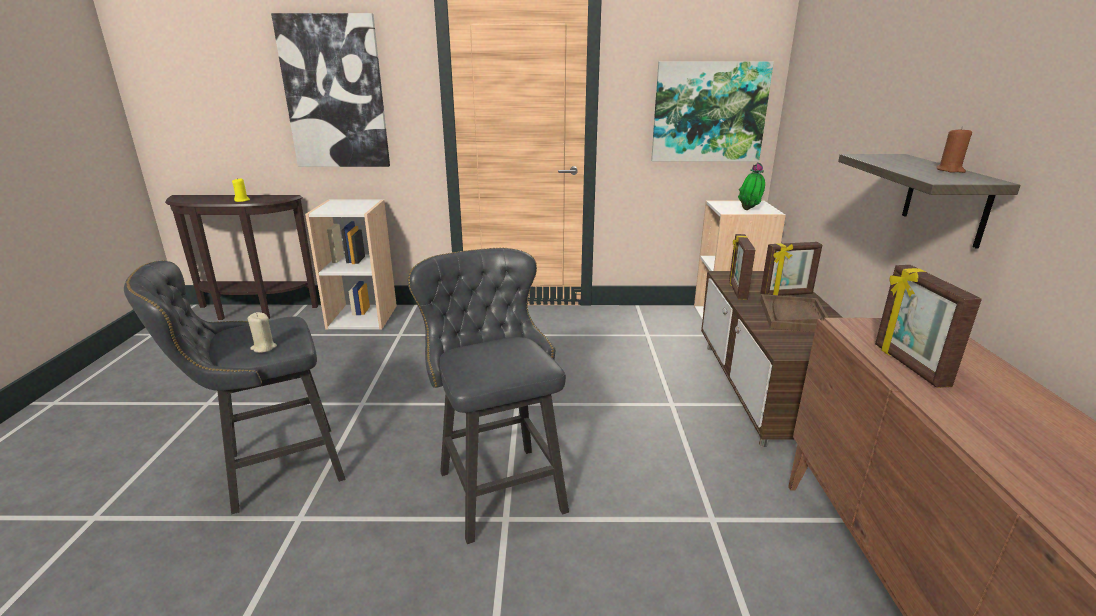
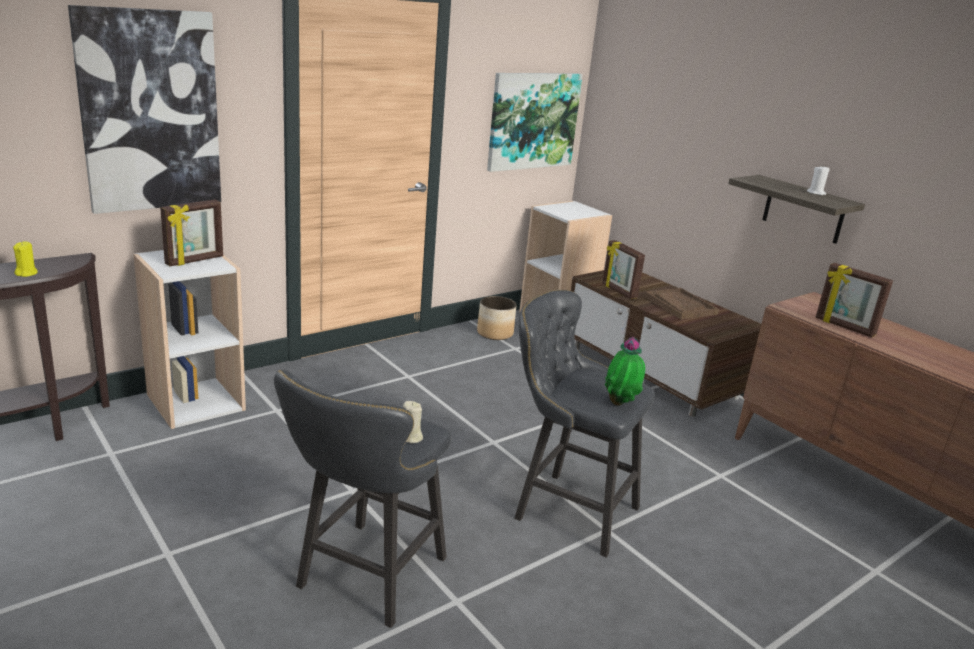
camera: 40 degrees left, 0 degrees up
potted plant [738,162,765,210] -> potted plant moved to [605,337,645,406]
picture frame [760,242,822,296] -> picture frame moved to [160,200,223,266]
brown candle [936,127,972,173] -> white candle [807,165,829,195]
none -> planter [477,296,516,340]

